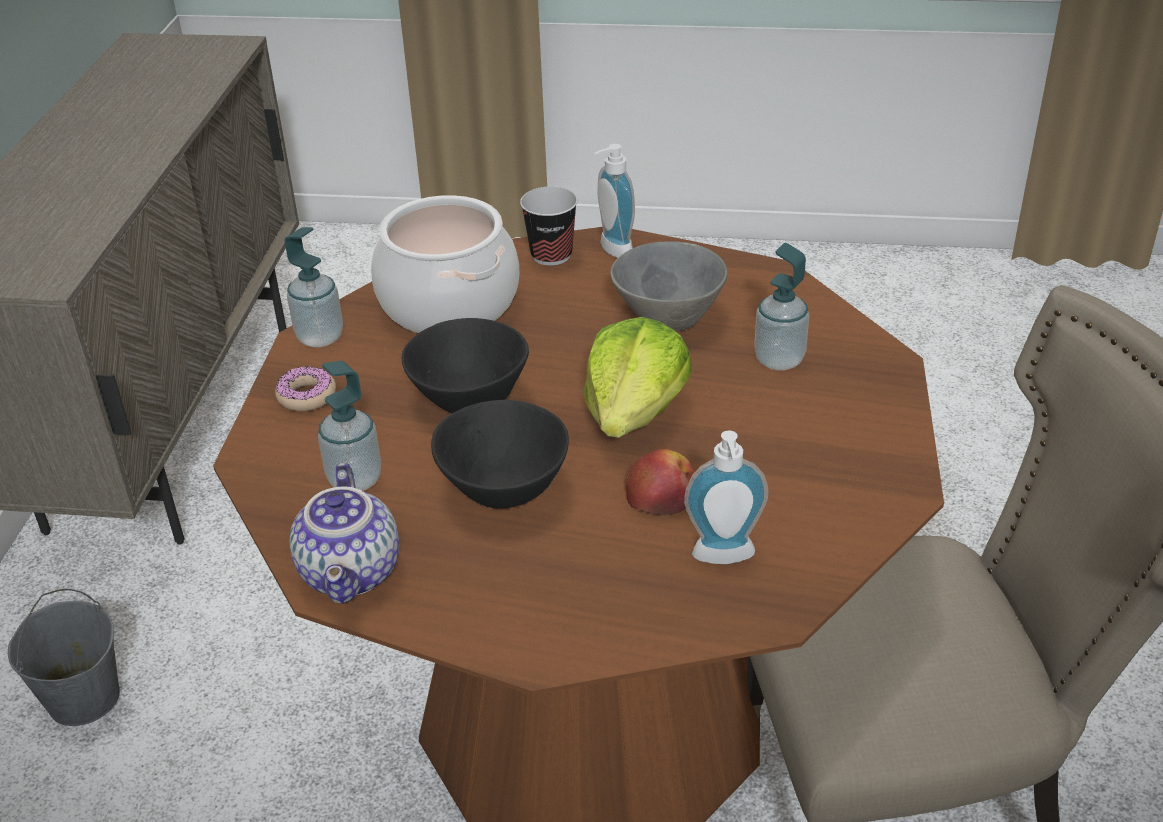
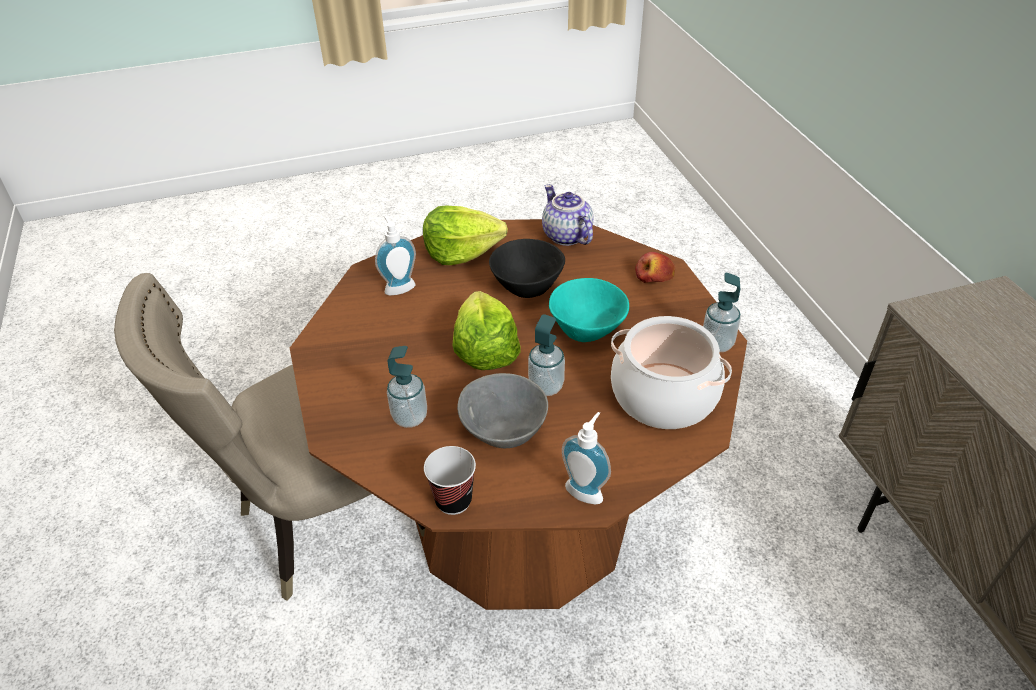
camera: 155 degrees right, 5 degrees up
grey bucket [8,589,120,726] -> none
donut [275,366,336,411] -> none
soap dispenser [318,361,381,491] -> soap dispenser moved to [528,314,565,396]
black bowl [401,318,529,413] -> turquoise bowl [549,278,629,342]
cup [520,186,578,266] -> cup moved to [424,446,476,515]
apple [626,449,695,515] -> apple moved to [635,252,675,283]
none -> lettuce [423,205,508,265]

